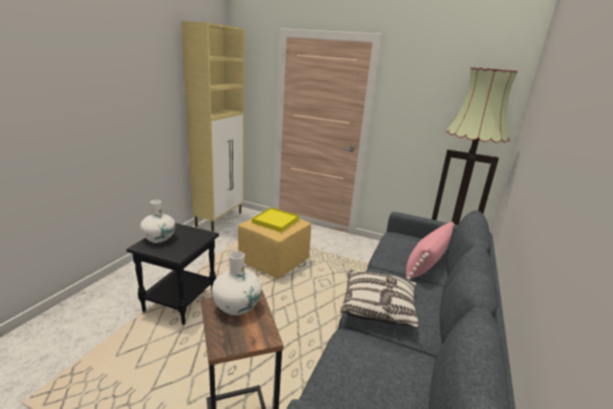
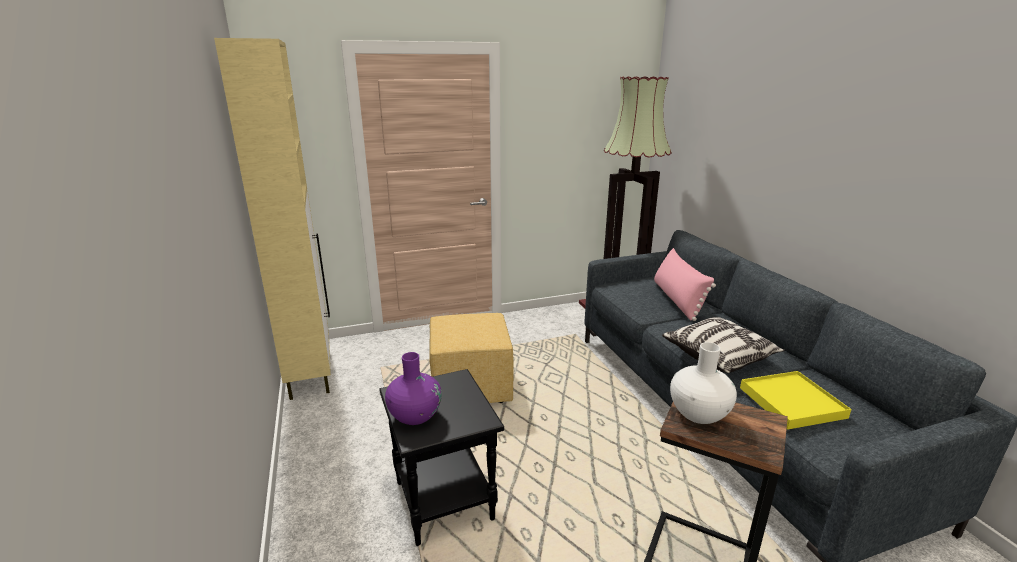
camera: 40 degrees left, 0 degrees up
white vase [140,200,176,243] -> purple vase [385,352,442,425]
yellow tray [252,207,299,232] -> yellow tray moved to [740,371,851,430]

